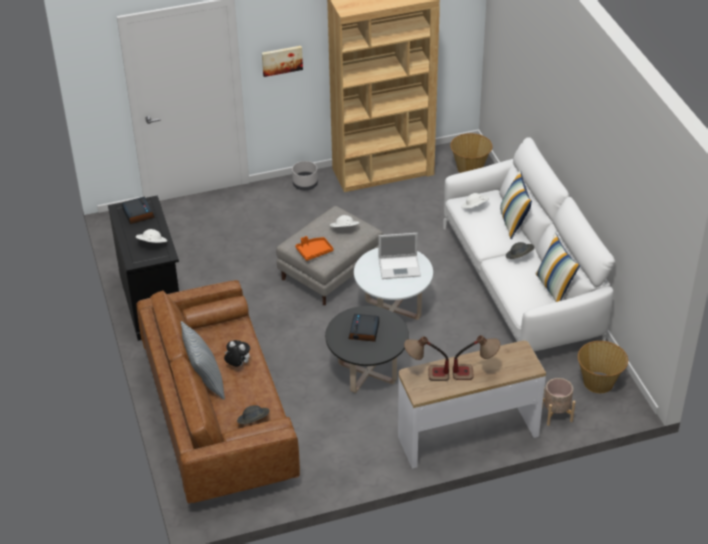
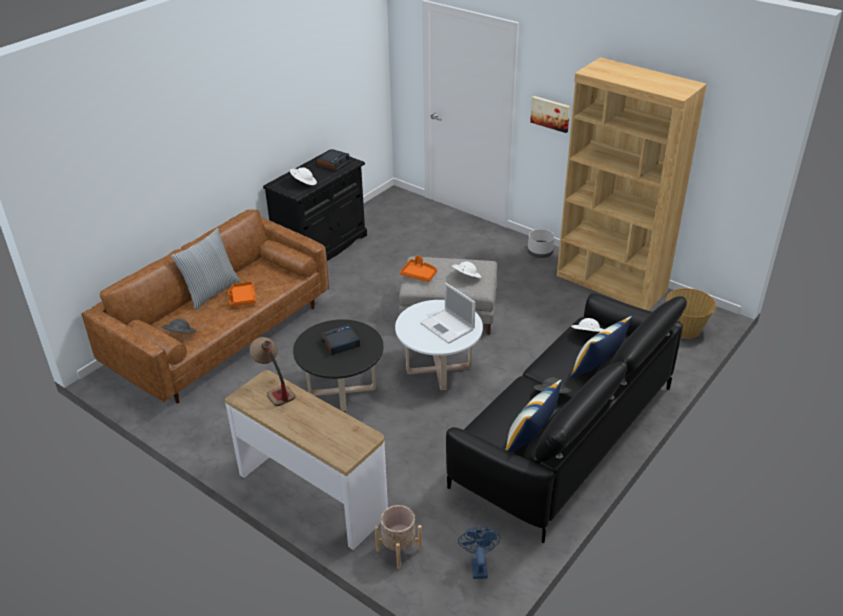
camera: 55 degrees right, 5 degrees down
plush toy [224,340,250,367] -> orange tray [228,281,256,307]
white sofa [444,137,615,351] -> black sofa [446,293,687,543]
table lamp [453,335,500,380] -> none
basket [578,341,628,393] -> blue fan [458,526,500,579]

